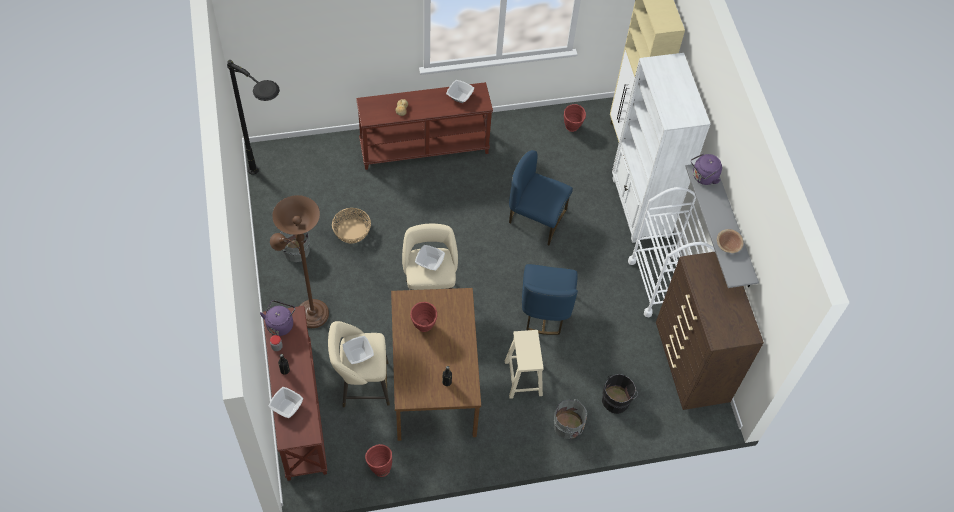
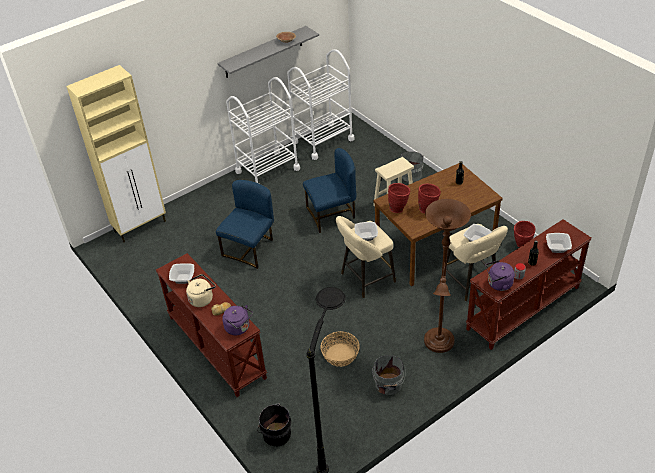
camera: 110 degrees left, 15 degrees down
blue chair [509,150,573,245] -> blue chair turned 150 degrees counterclockwise [216,180,274,269]
red vase [564,104,586,132] -> red vase moved to [388,183,410,213]
black bucket [602,374,638,414] -> black bucket moved to [257,403,291,446]
white bookcase [612,53,711,243] -> none
brown dresser [656,252,764,410] -> white cart [287,49,355,160]
purple kettle [691,153,722,185] -> purple kettle moved to [222,305,253,335]
none -> beige kettle [186,274,216,307]

